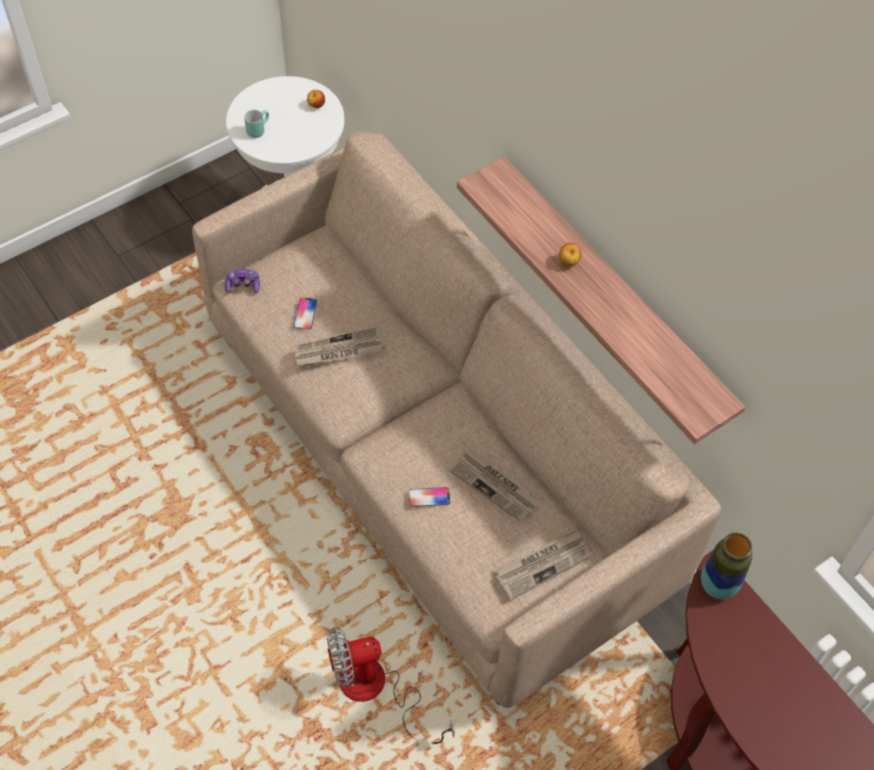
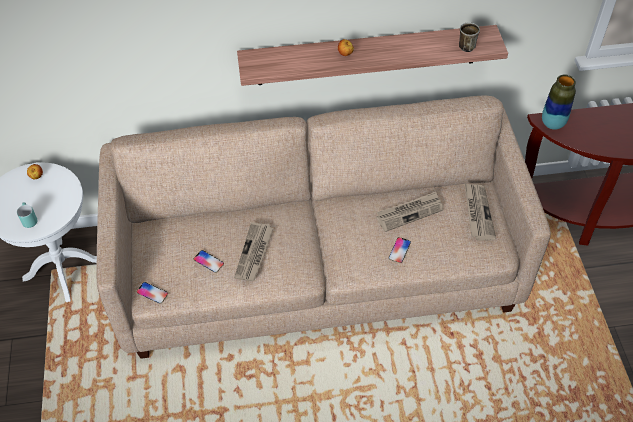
camera: 60 degrees left, 5 degrees down
game controller [225,269,260,293] -> phone [136,282,168,304]
fan [327,627,455,744] -> none
none -> mug [459,22,480,52]

